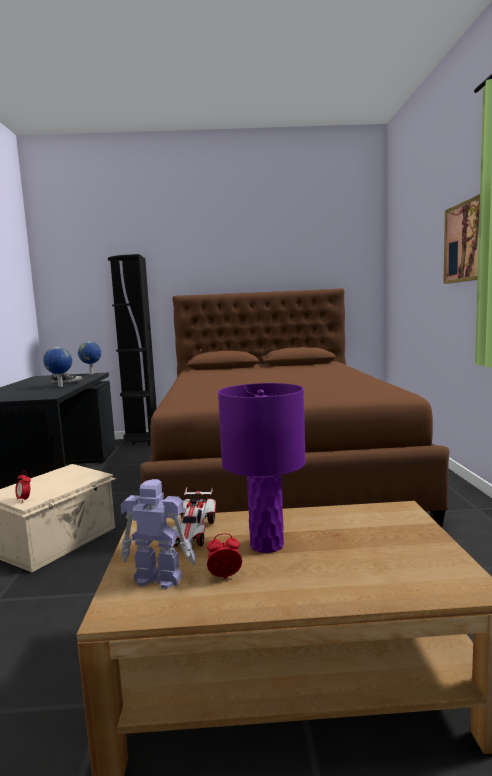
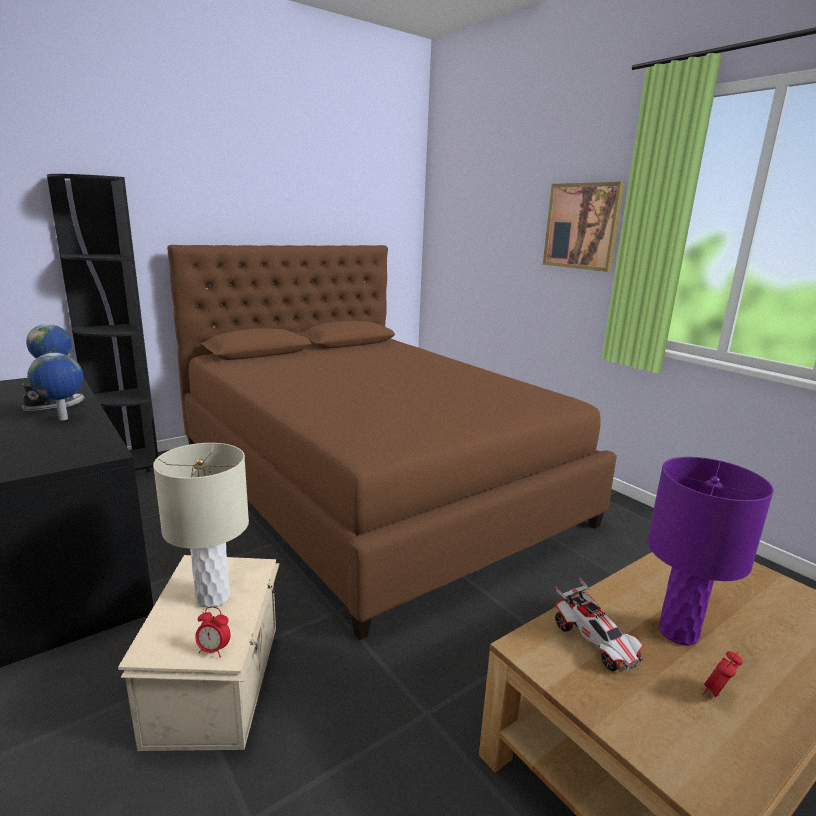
camera: 35 degrees left, 10 degrees up
toy robot [121,479,196,589] -> none
none -> beige table lamp [153,443,249,608]

